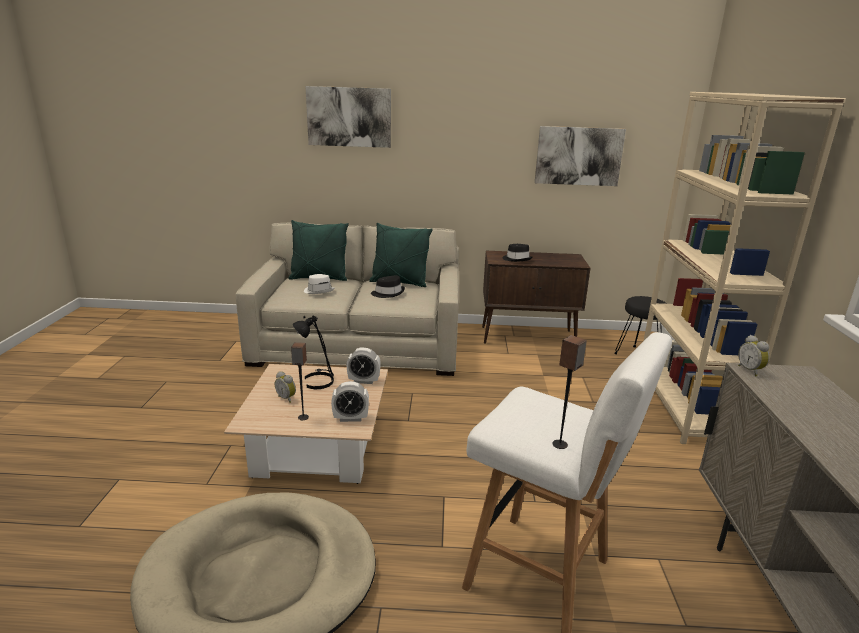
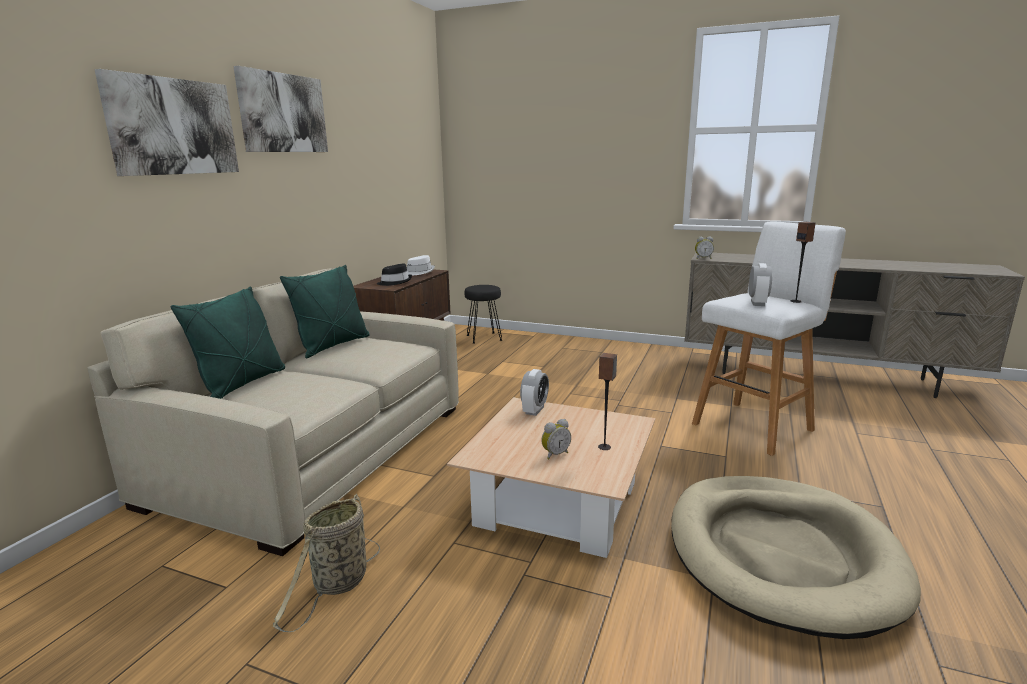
camera: 70 degrees left, 5 degrees down
black table lamp [293,315,334,389] -> none
white hat [304,274,334,294] -> white hat moved to [407,255,435,275]
alarm clock [331,381,369,422] -> alarm clock moved to [749,263,772,306]
black hat [371,276,405,298] -> none
picture [535,126,626,186] -> picture moved to [233,66,328,152]
beige bookcase [644,92,846,444] -> none
none -> basket [273,494,380,632]

